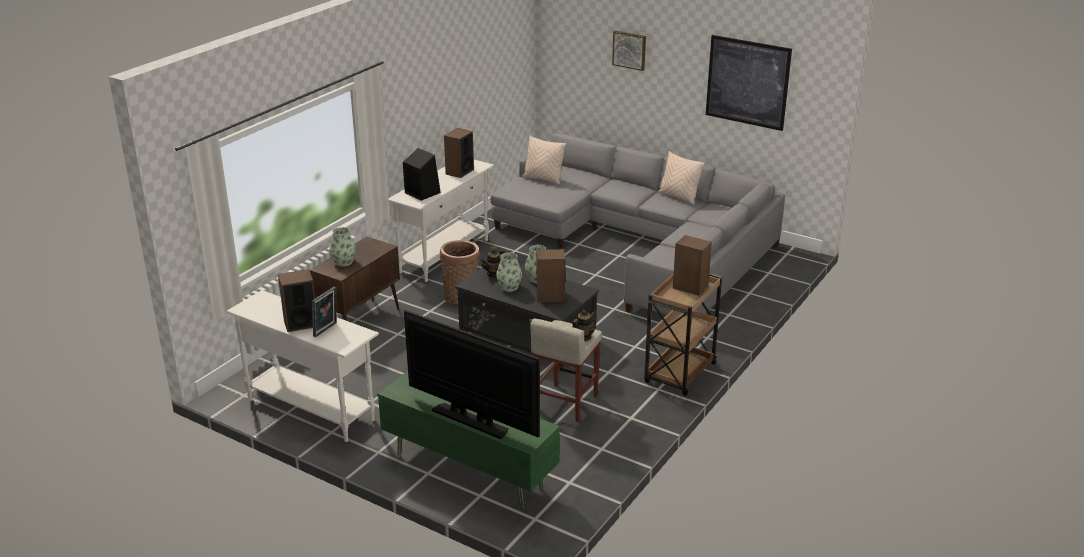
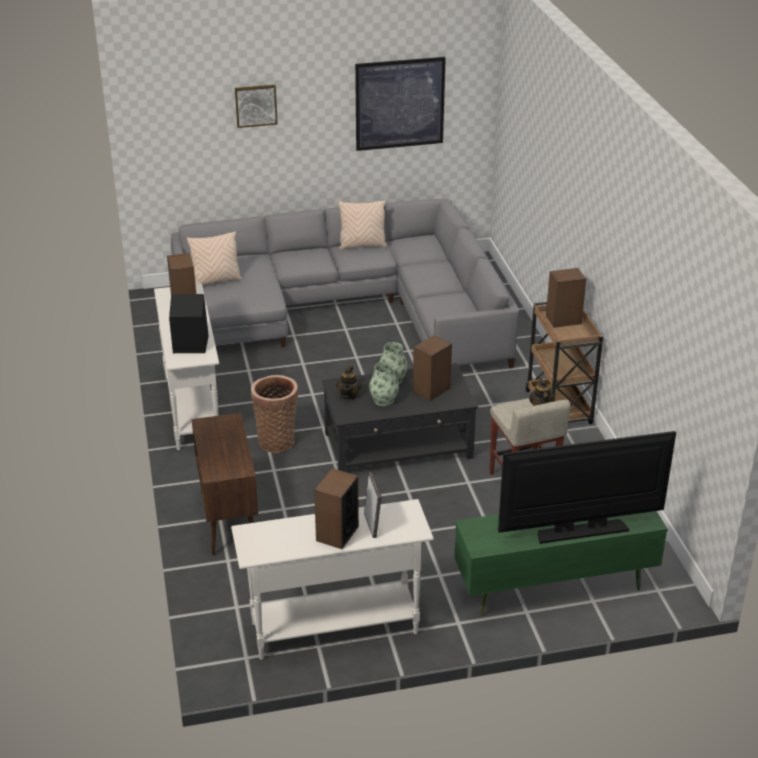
camera: 45 degrees left, 5 degrees up
vase [330,227,356,266] -> none

